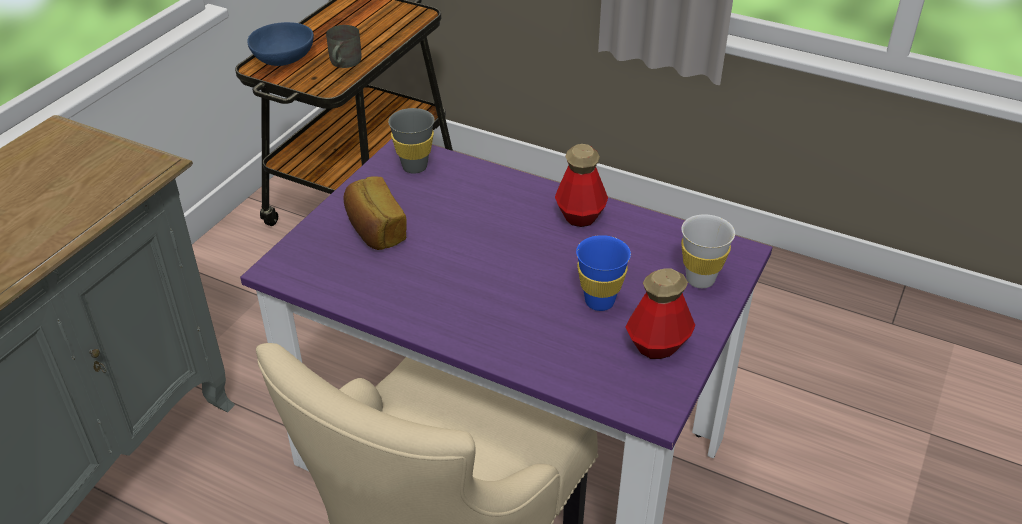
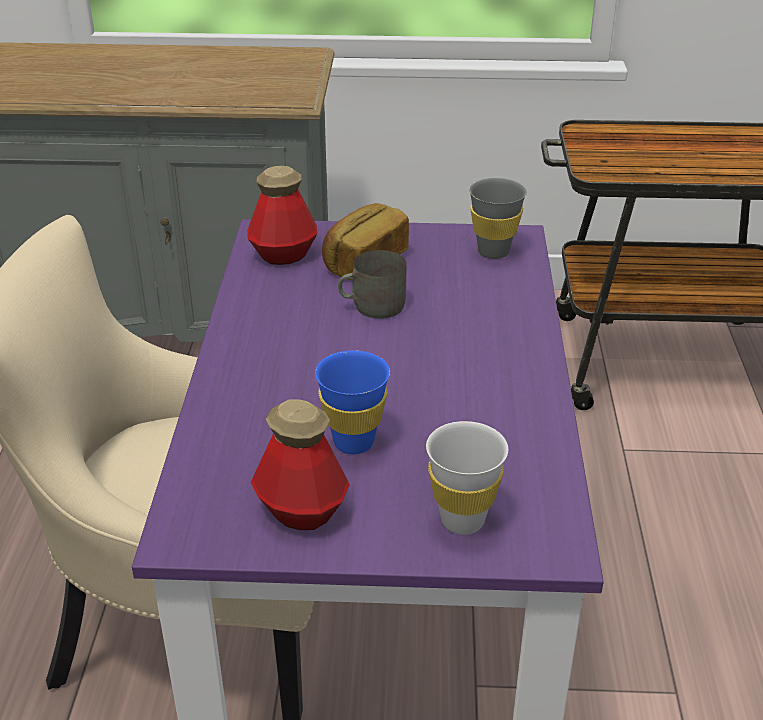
camera: 65 degrees right, 5 degrees down
blue bowl [247,22,314,66] -> none
grey mug [326,25,362,68] -> grey mug moved to [338,250,407,319]
bottle [555,144,608,227] -> bottle moved to [248,166,317,265]

